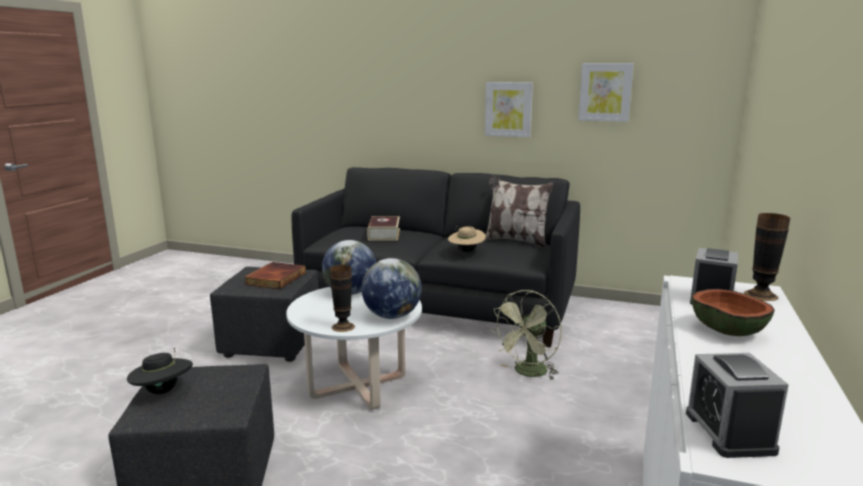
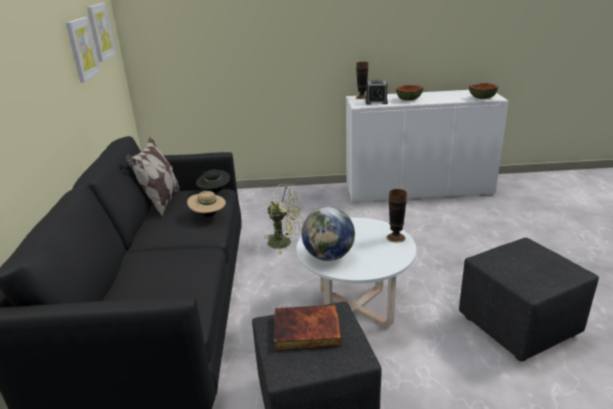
camera: 110 degrees left, 10 degrees up
black hat [127,348,193,395] -> black hat moved to [196,169,230,193]
globe [362,258,422,319] -> none
book [367,216,400,241] -> none
picture [485,82,533,137] -> picture moved to [87,3,116,62]
alarm clock [686,353,789,458] -> bowl [469,83,499,99]

